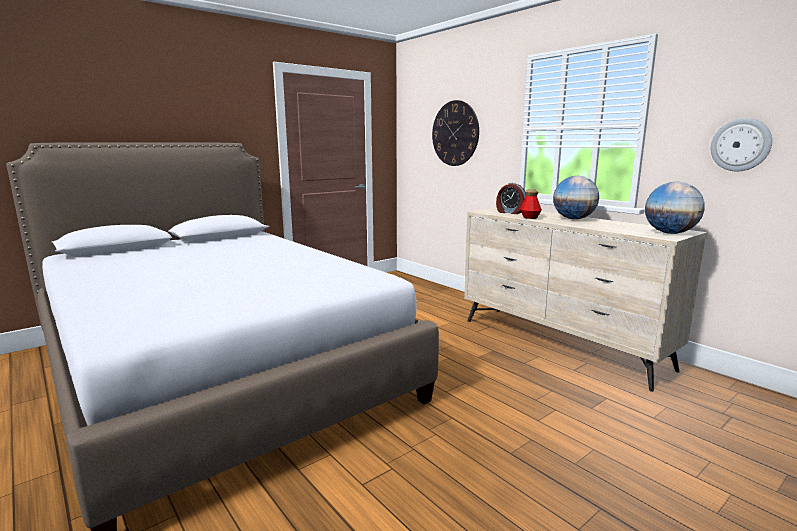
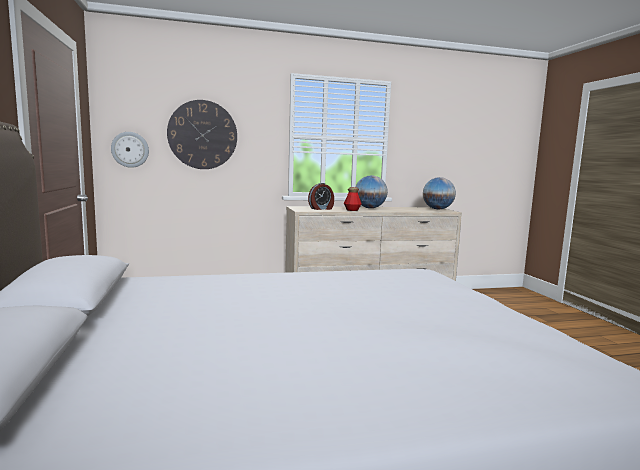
camera: 65 degrees left, 5 degrees down
wall clock [710,118,772,171] -> wall clock moved to [111,132,149,168]

